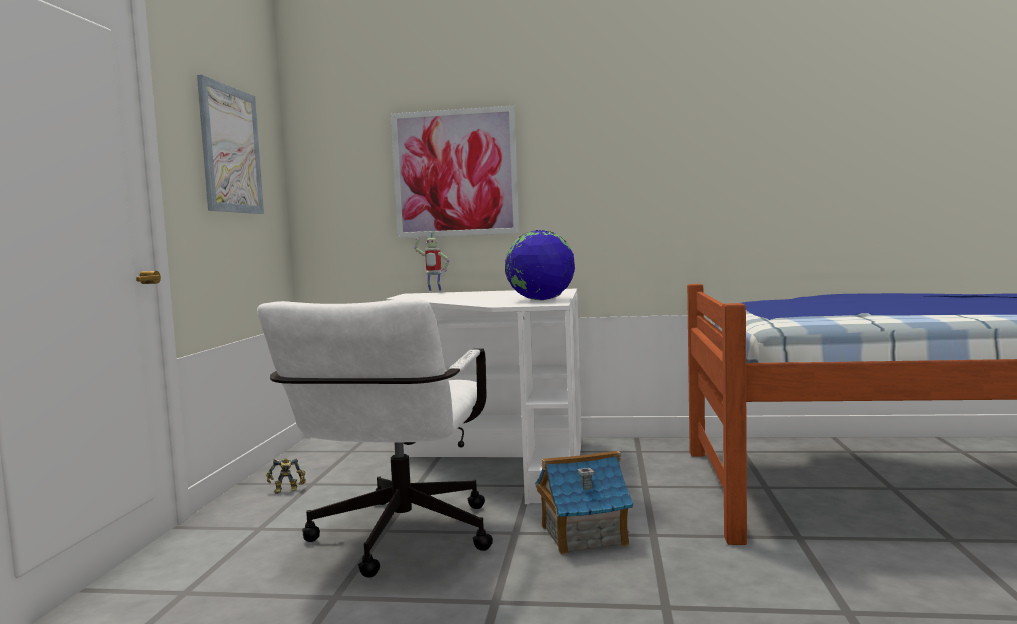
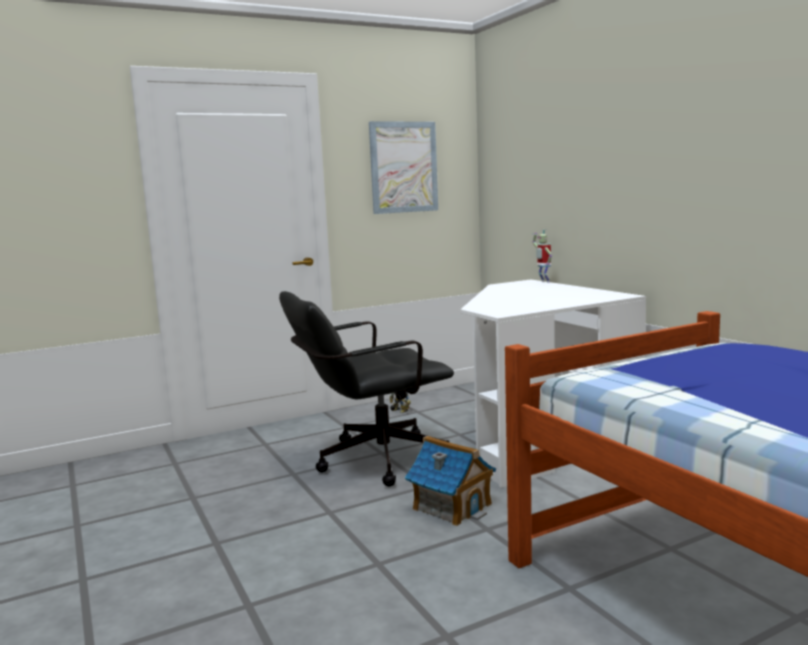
camera: 55 degrees right, 5 degrees up
white office chair [257,298,493,578] -> black office chair [279,291,454,487]
picture [391,106,519,238] -> none
globe [505,230,575,300] -> none

